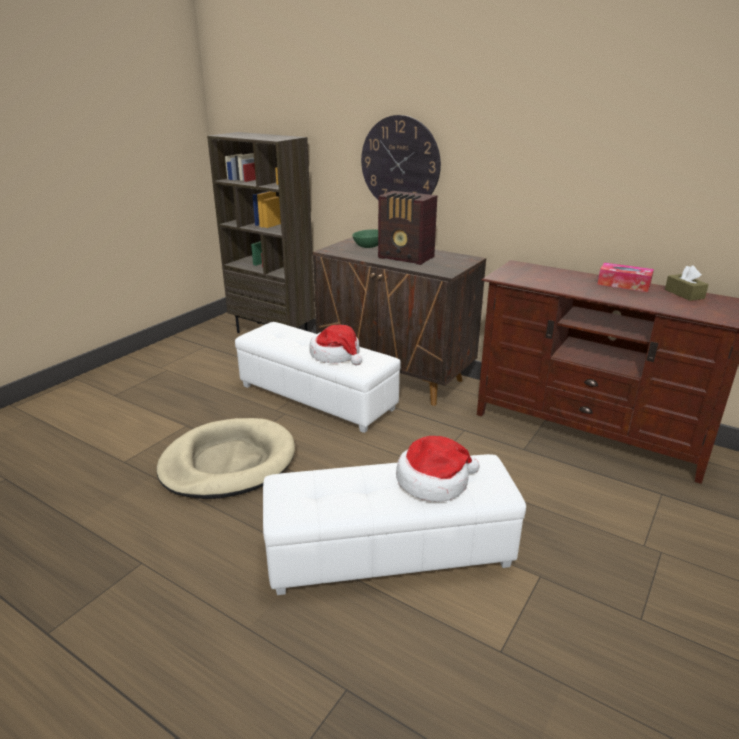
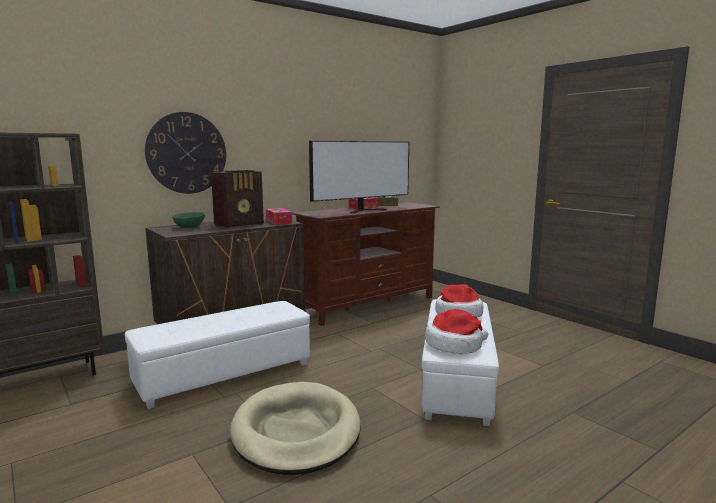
camera: 70 degrees left, 15 degrees down
hat [309,325,362,365] -> hat moved to [425,309,488,354]
none -> tissue box [266,208,292,225]
none -> television [309,140,409,213]

